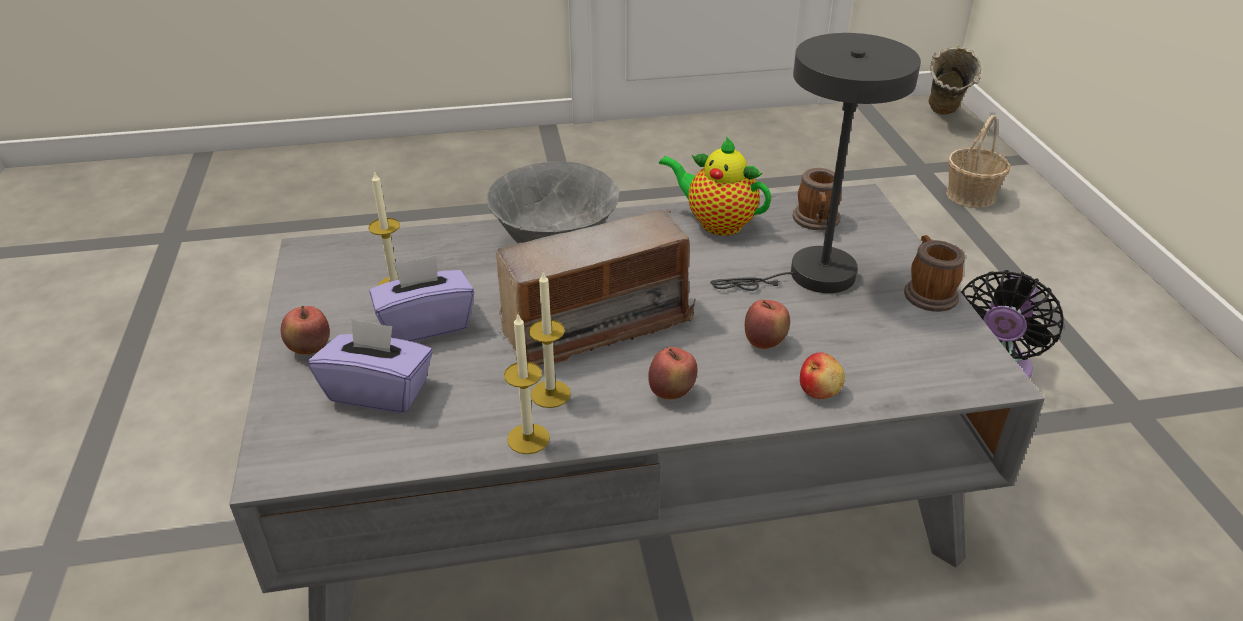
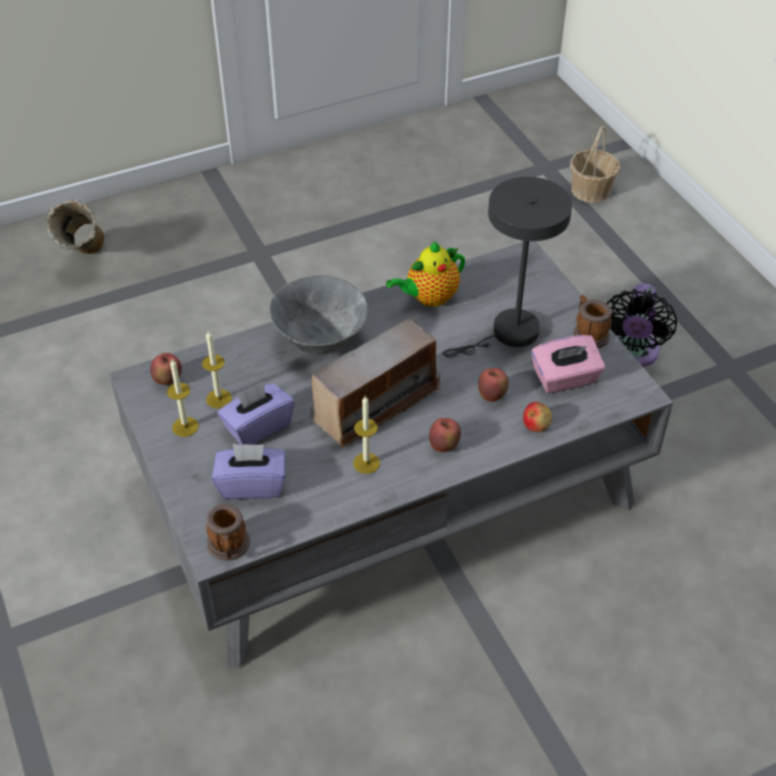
camera: 15 degrees left, 10 degrees up
apple [281,306,330,355] -> apple moved to [150,353,182,385]
candle [504,314,550,454] -> candle moved to [167,359,198,437]
teapot [659,136,771,236] -> teapot turned 45 degrees counterclockwise [386,241,465,307]
mug [793,168,841,230] -> mug moved to [206,504,250,560]
beige vase [929,46,981,115] -> beige vase moved to [47,200,104,254]
none -> pink tissue box [531,335,605,393]

